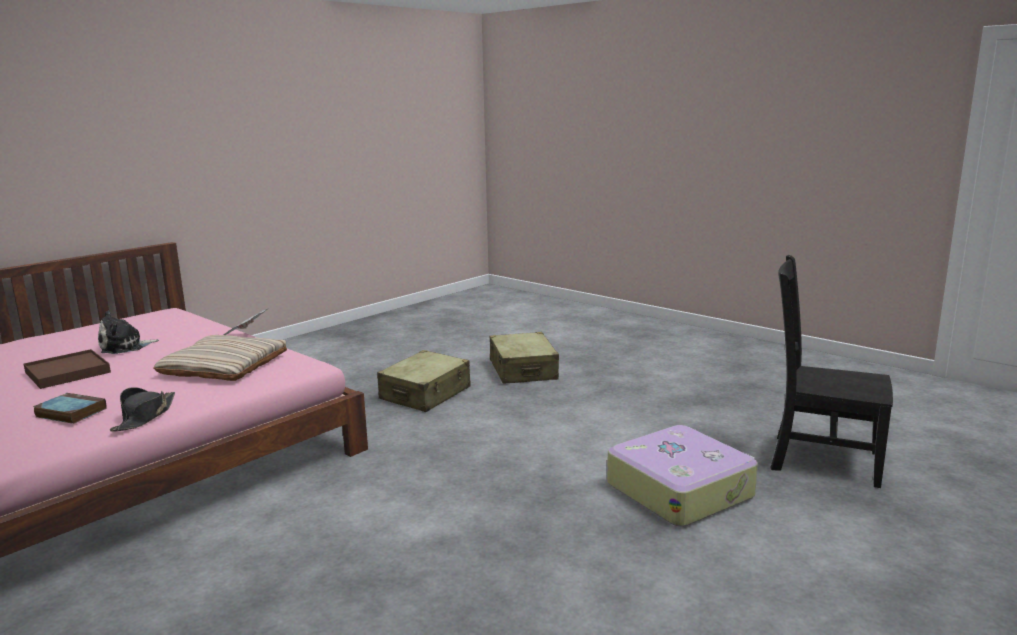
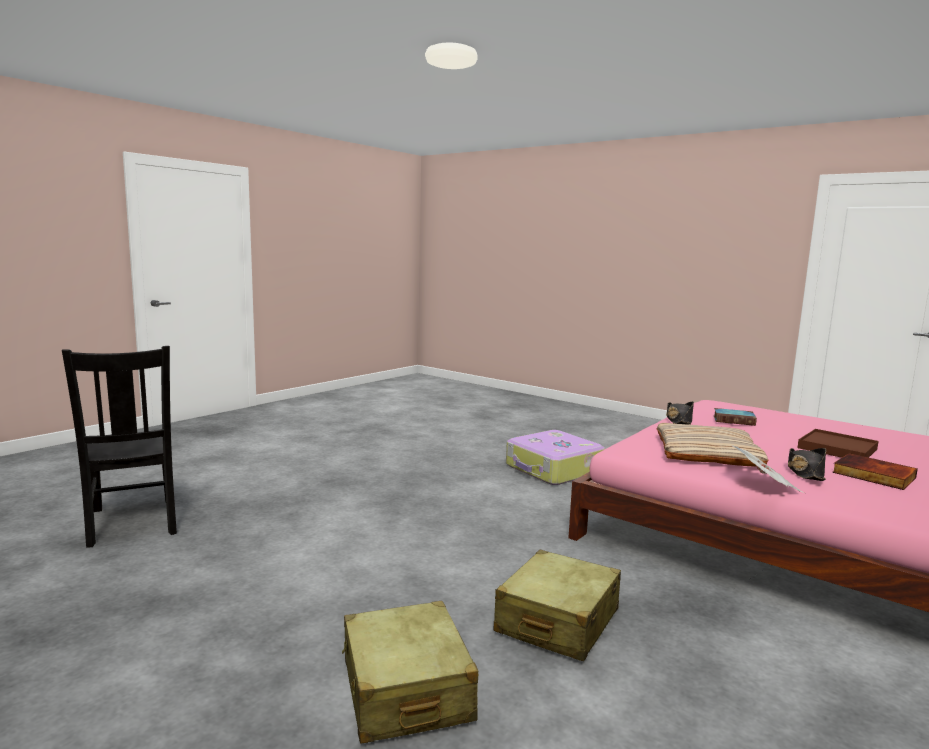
camera: 175 degrees right, 5 degrees down
plush toy [98,311,159,354] -> book [832,453,918,490]
suitcase [607,425,758,527] -> suitcase moved to [506,430,605,485]
black chair [770,255,893,488] -> black chair turned 45 degrees clockwise [62,346,177,547]
none -> black hat [788,448,826,481]

